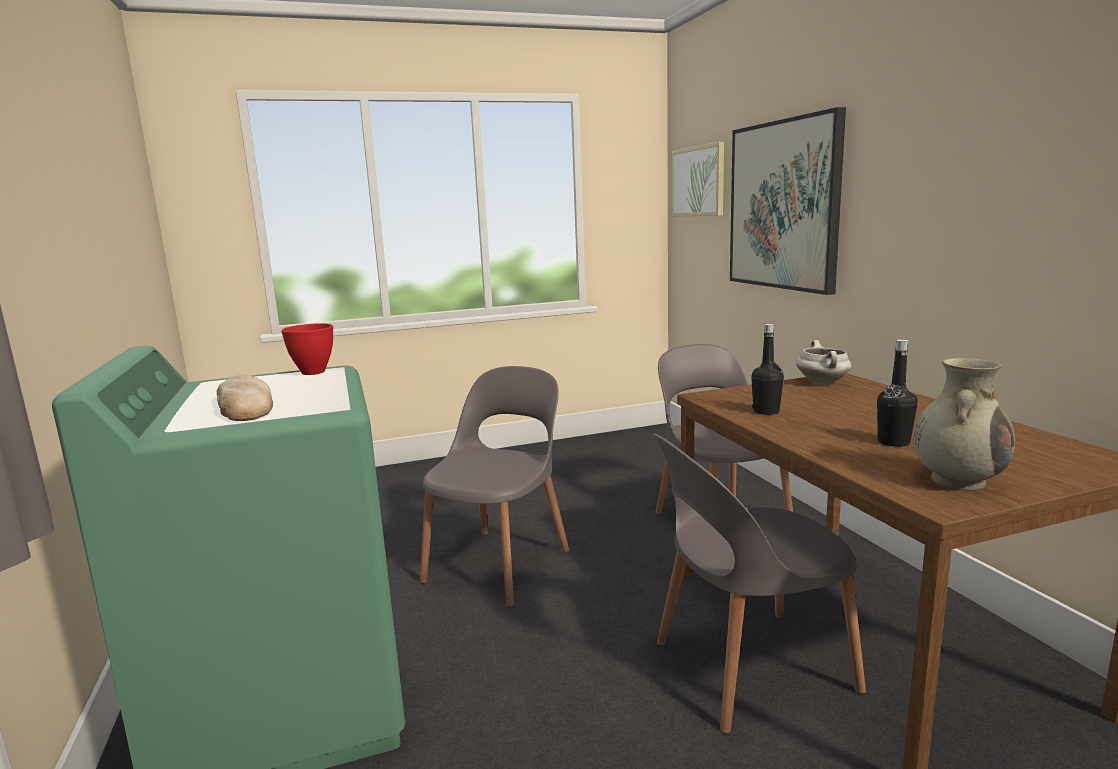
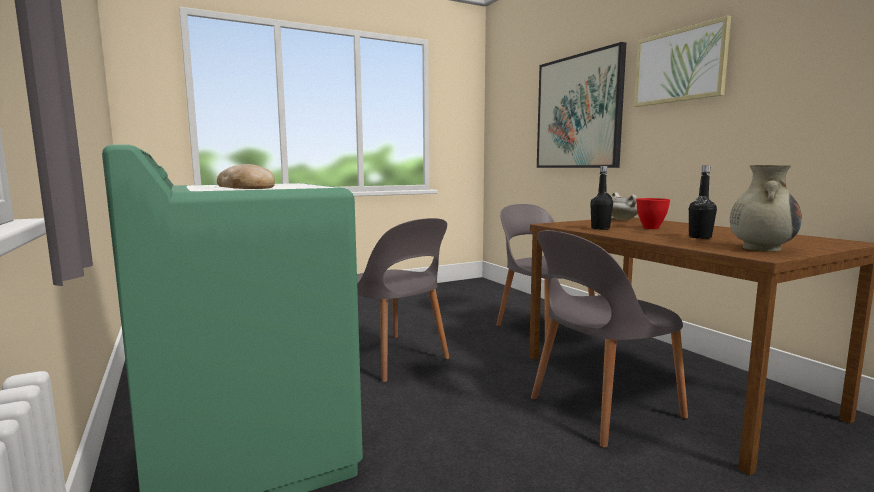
camera: 10 degrees left, 5 degrees down
red bowl [281,323,333,375] -> red bowl moved to [636,198,670,229]
grey chair [420,366,569,607] -> grey chair turned 120 degrees clockwise [357,218,450,382]
picture [672,142,724,216] -> picture moved to [634,15,731,107]

